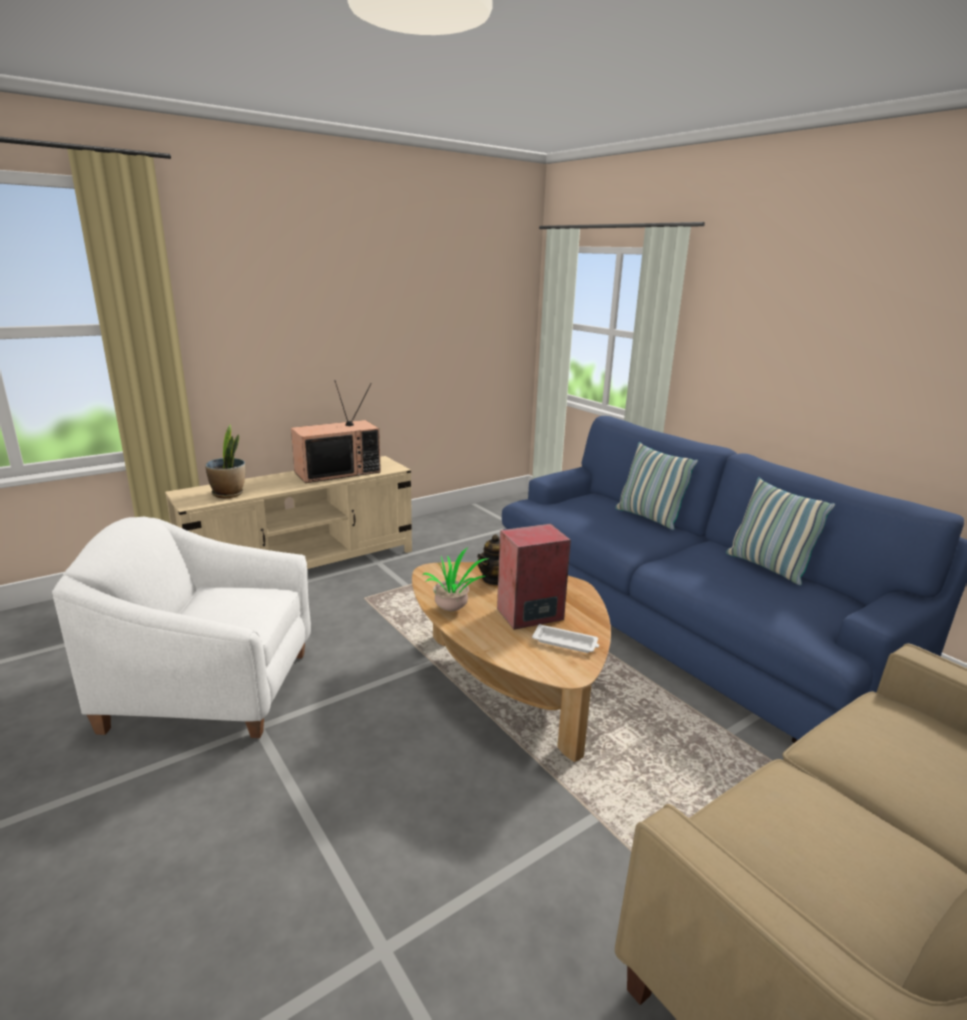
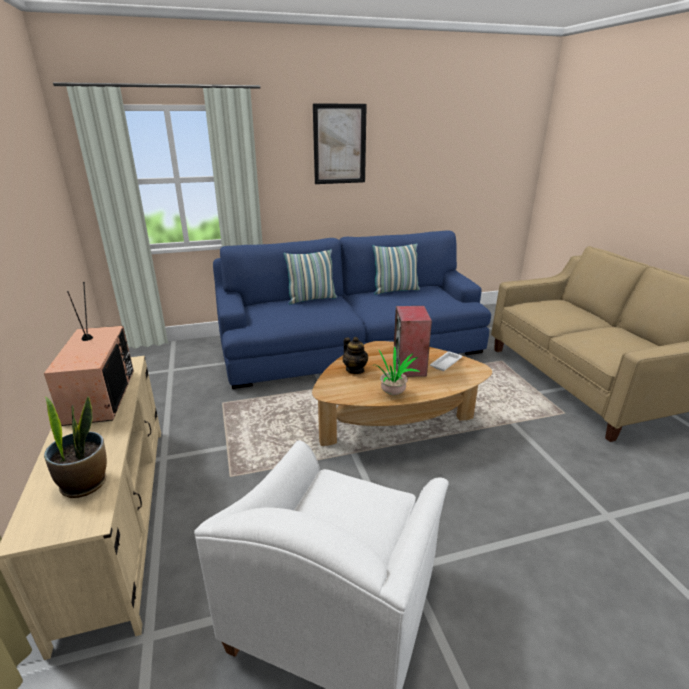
camera: 70 degrees left, 5 degrees up
none -> picture [313,104,367,184]

